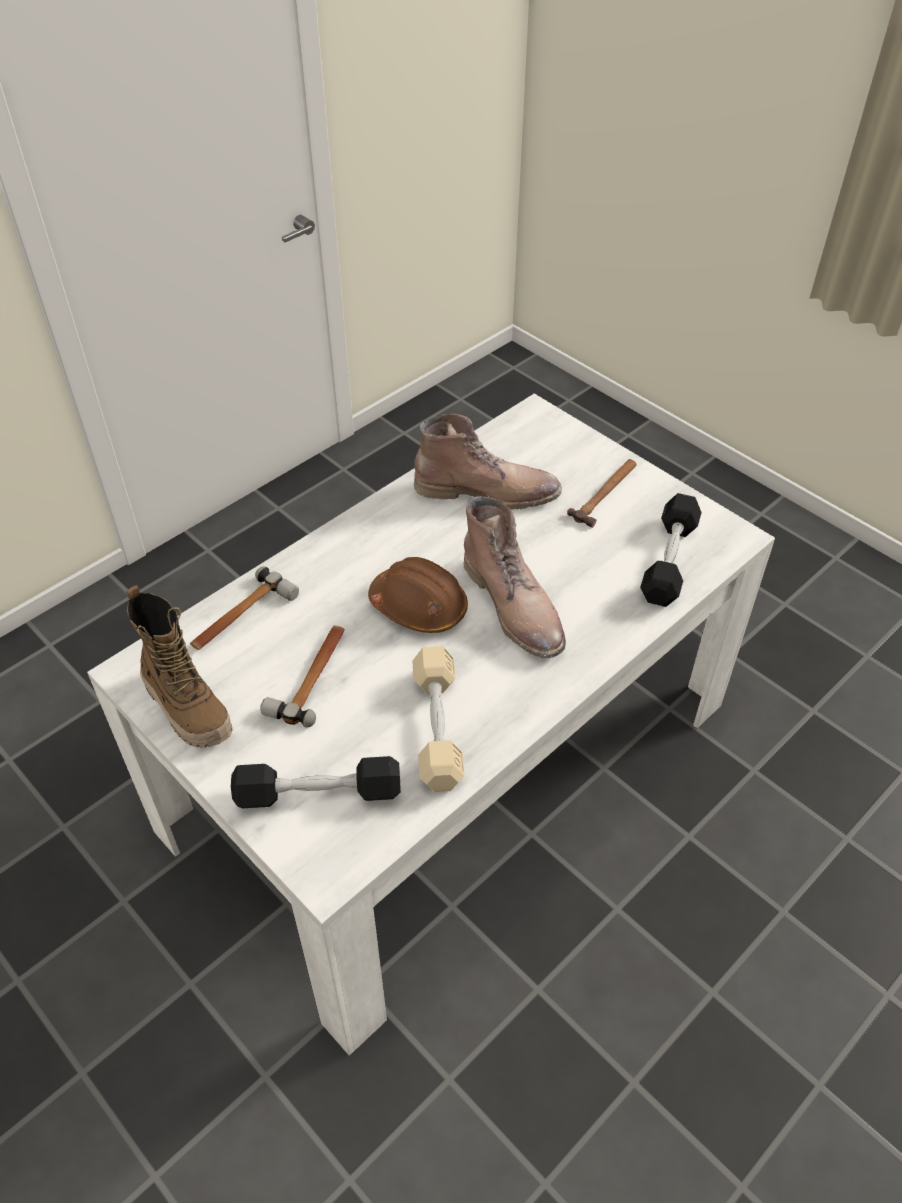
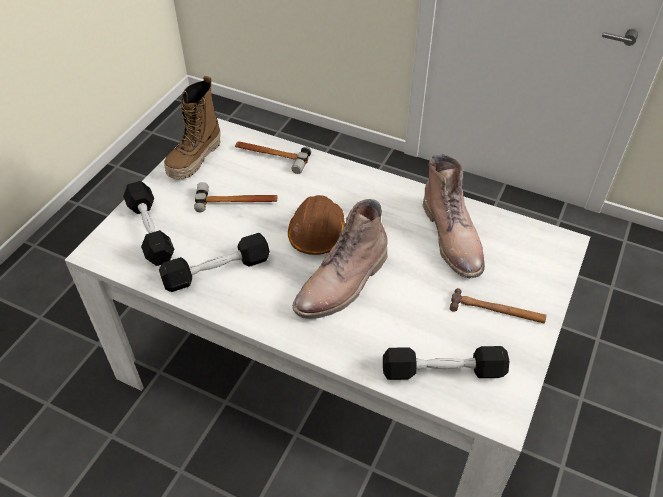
camera: 70 degrees right, 0 degrees up
beige dumbbell [412,646,465,792] -> black dumbbell [159,233,270,292]

